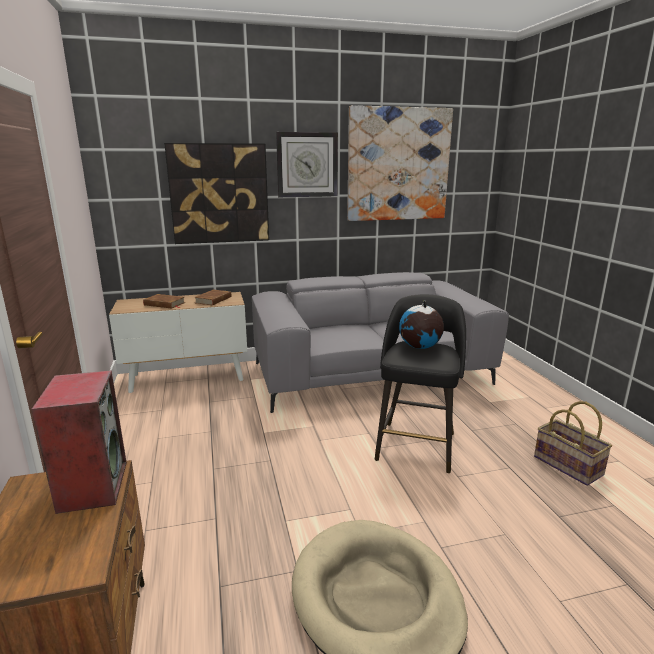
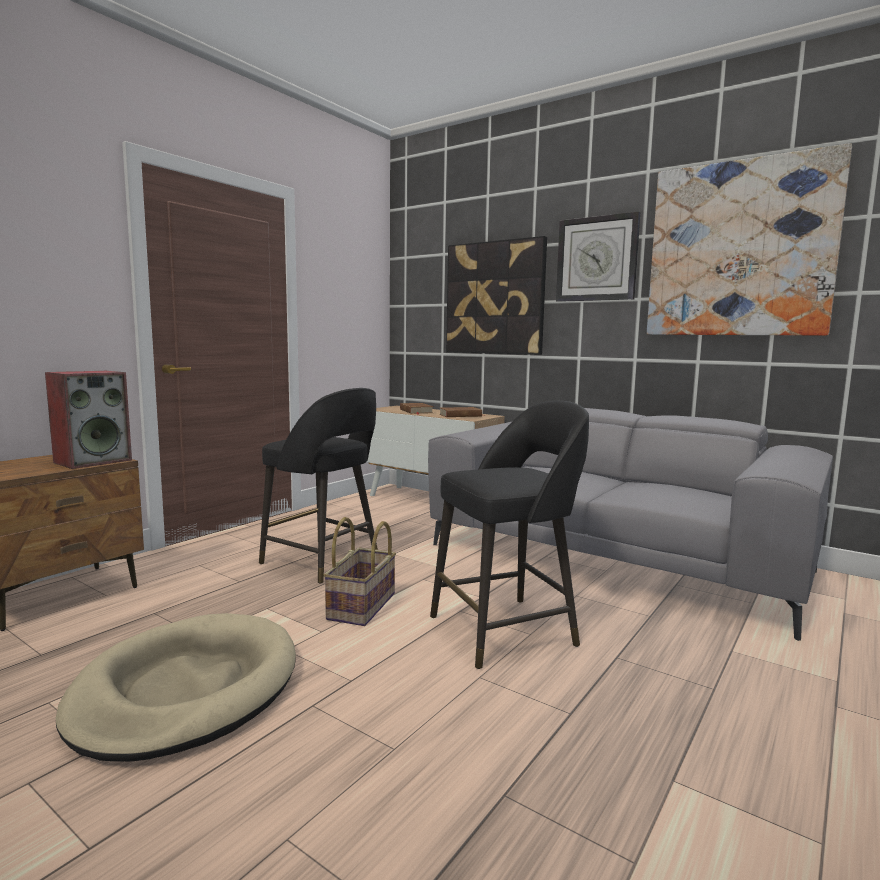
camera: 50 degrees right, 10 degrees down
globe [399,301,444,349] -> none
basket [534,401,612,486] -> basket moved to [324,517,396,626]
none -> black stool [259,388,378,584]

